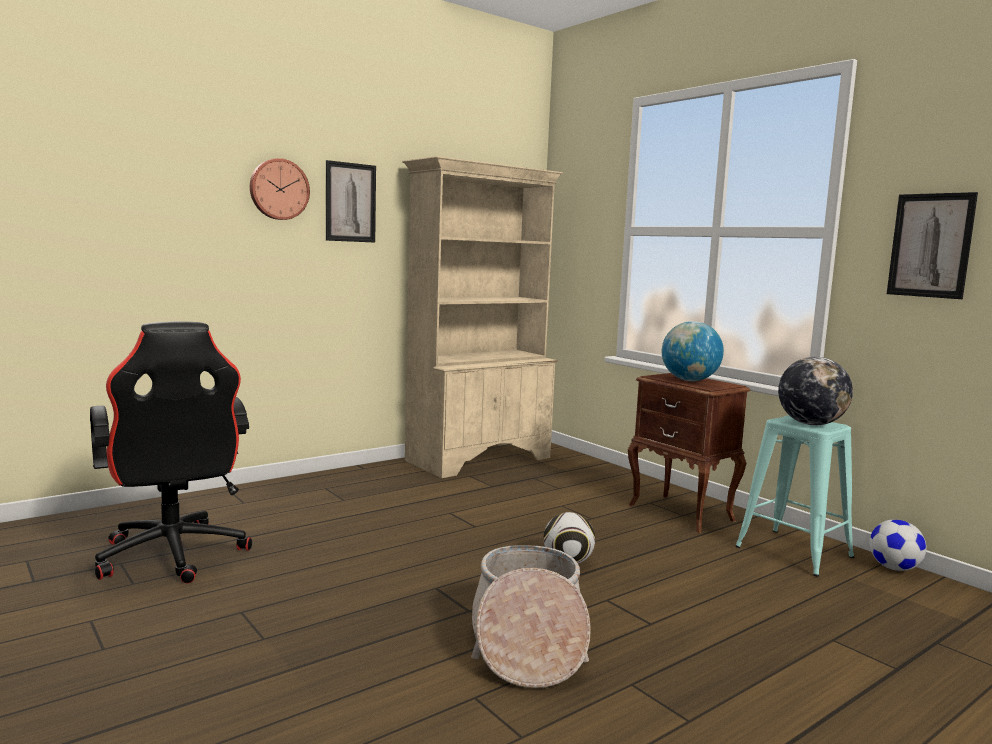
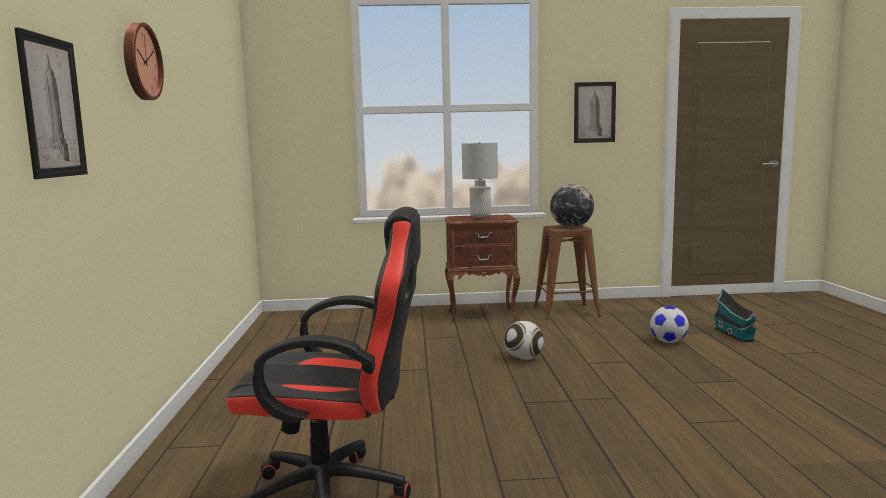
camera: 55 degrees left, 0 degrees up
picture [326,160,376,243] -> picture moved to [14,27,88,179]
beige bookcase [402,156,563,478] -> none
basket [471,545,591,688] -> none
globe [662,321,724,381] -> grey table lamp [462,142,498,218]
turquoise stool [735,415,854,577] -> brown stool [534,225,601,319]
football [869,520,927,571] -> football moved to [650,306,689,343]
none -> toy house [713,288,758,343]

